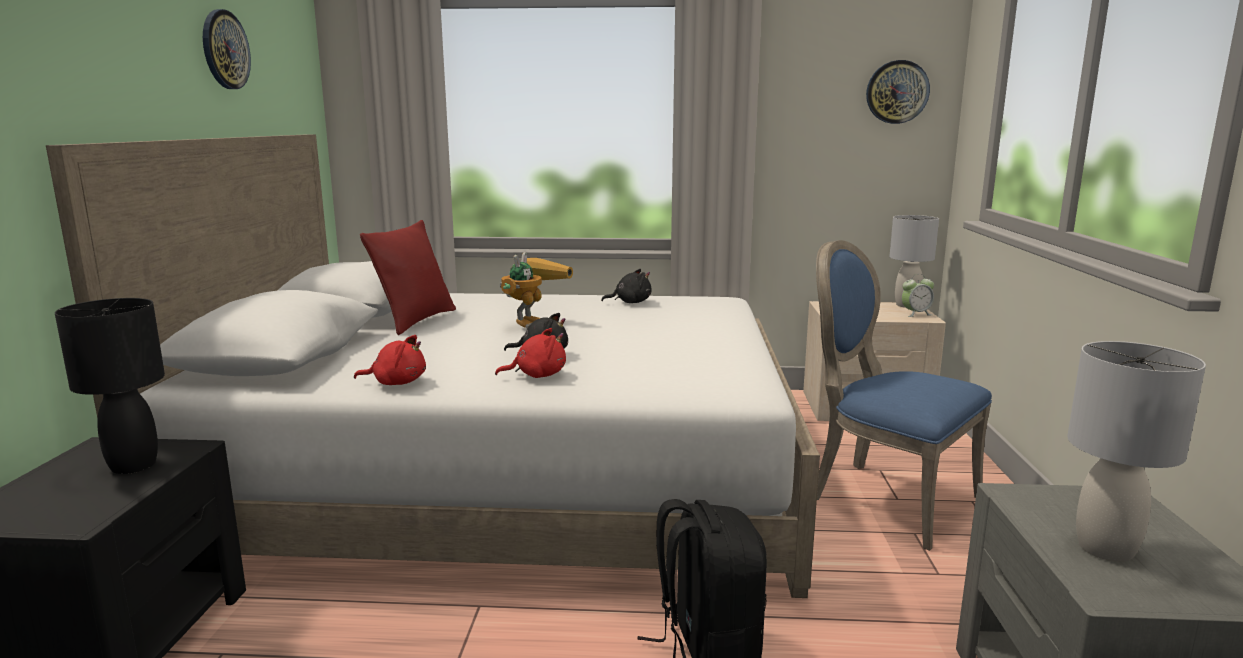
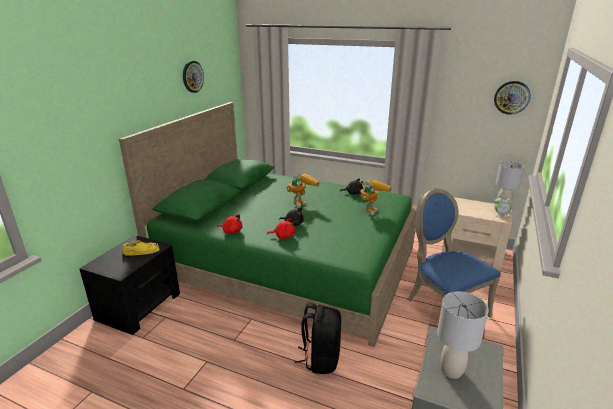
camera: 20 degrees right, 10 degrees up
white bed [46,134,820,598] -> green bed [119,102,417,347]
black table lamp [55,298,165,474] -> yellow shoe [122,240,160,256]
red pillow [360,220,456,335] -> none
none -> toy robot [360,180,392,215]

